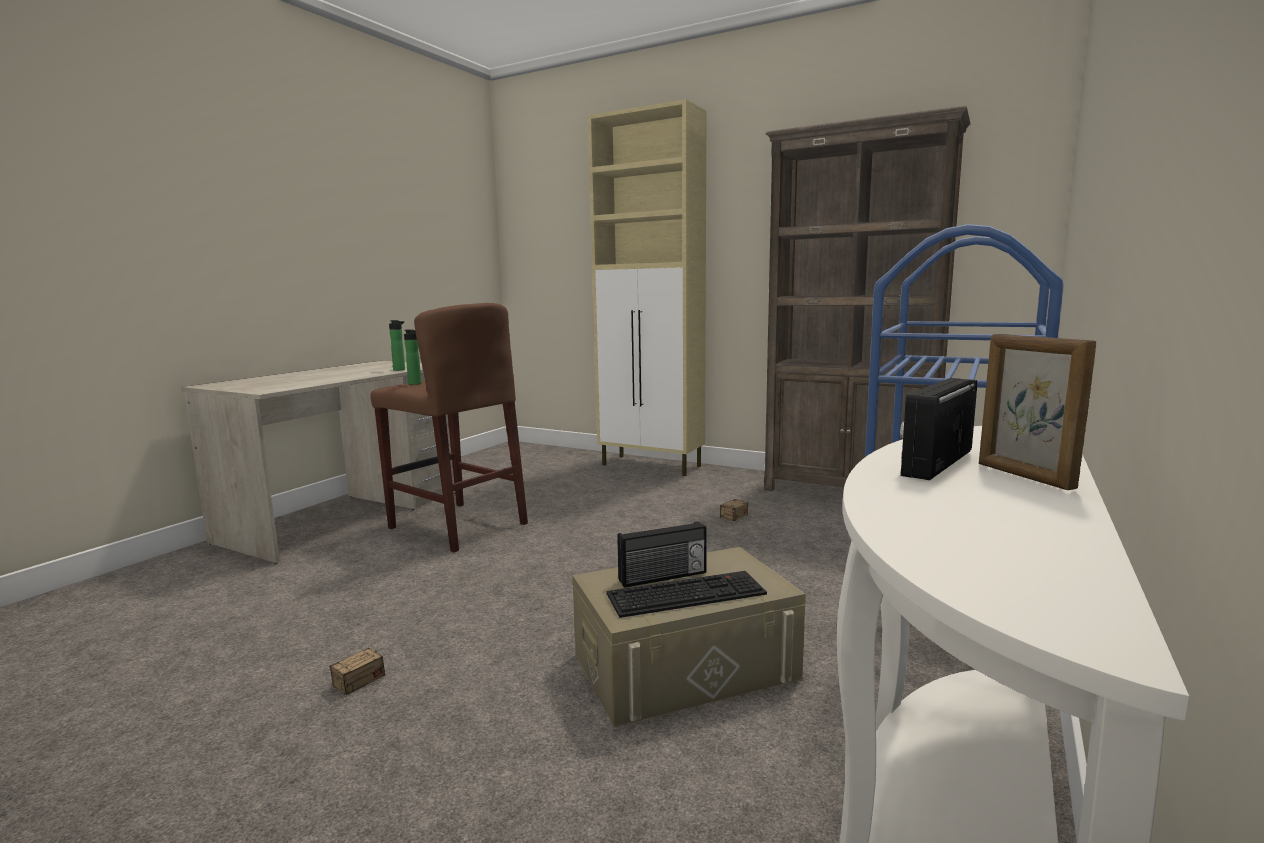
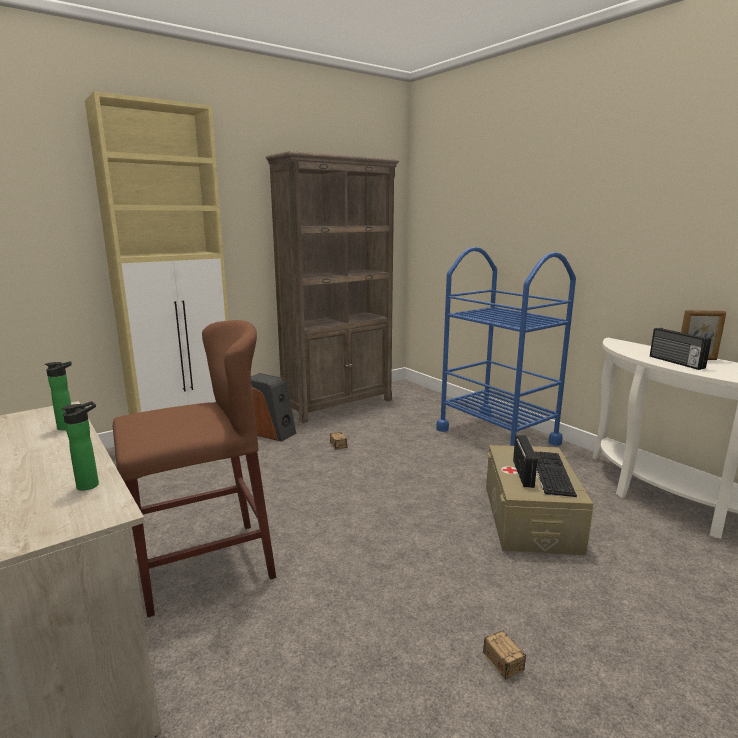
camera: 65 degrees left, 5 degrees up
bottle [404,329,421,385] -> bottle moved to [62,401,99,491]
none -> speaker [251,373,296,442]

